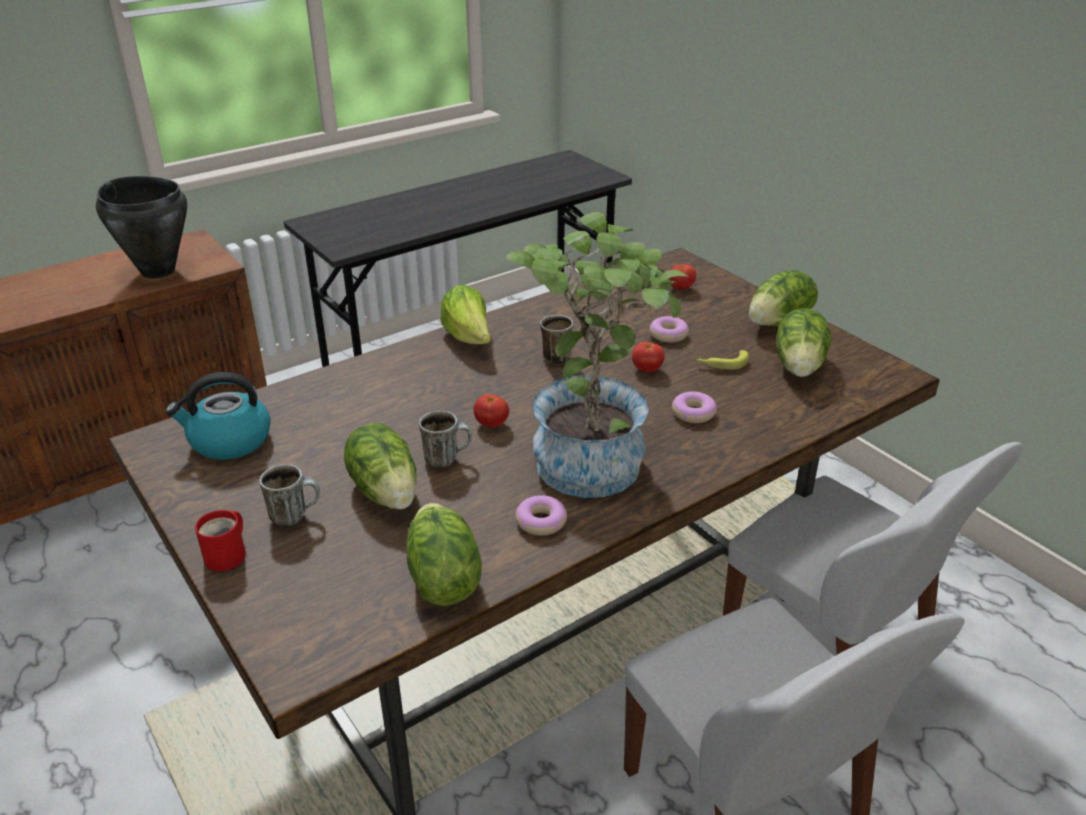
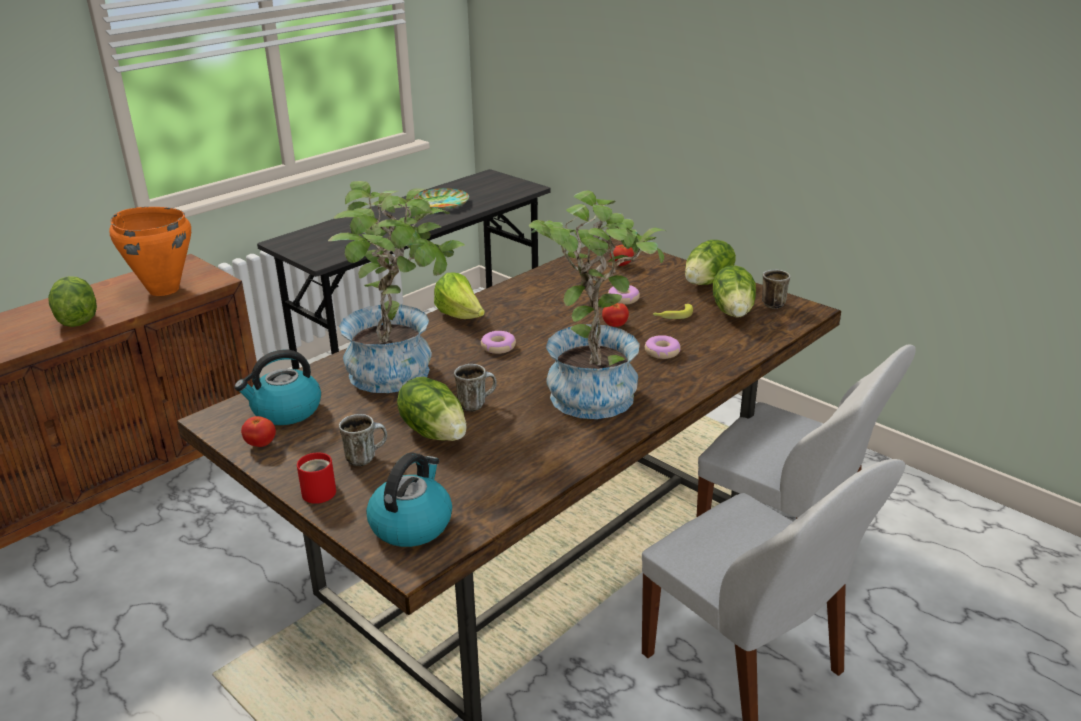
camera: 10 degrees left, 5 degrees down
black cooking pot [96,176,187,278] -> orange cooking pot [109,207,191,296]
lettuce [407,503,482,606] -> lettuce moved to [48,276,97,327]
tomato [473,394,509,428] -> tomato moved to [241,416,276,447]
donut [516,495,567,536] -> donut moved to [480,331,516,354]
mug [540,315,574,364] -> mug moved to [762,269,790,309]
none -> potted plant [328,181,465,393]
none -> kettle [366,452,452,547]
none -> plate [413,188,469,210]

